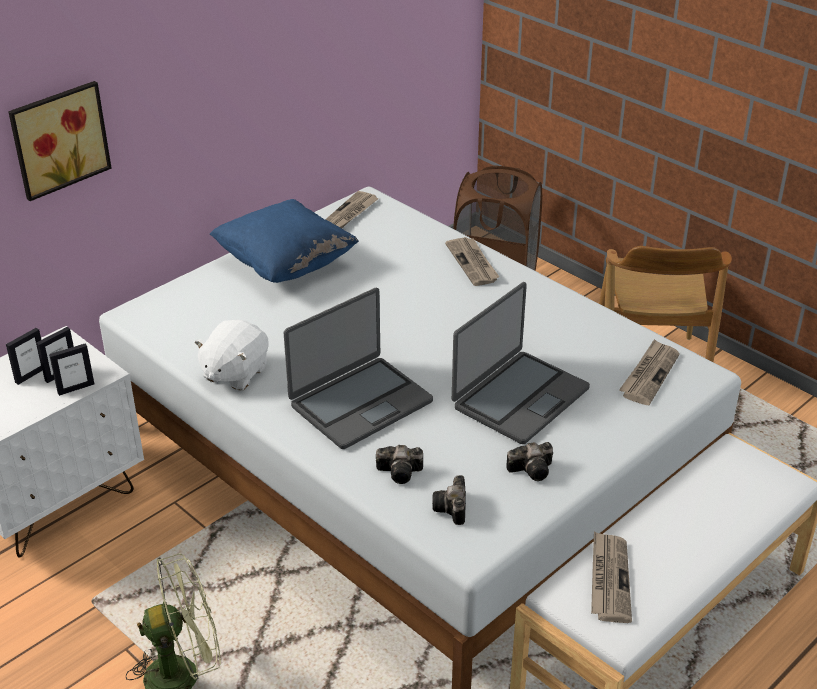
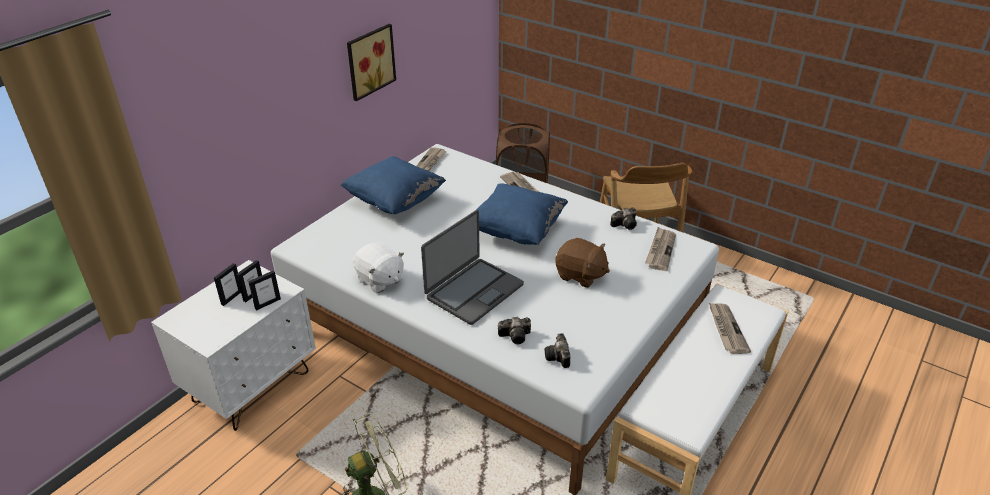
camera: 10 degrees left, 0 degrees up
picture [8,81,112,201] -> picture moved to [347,24,396,101]
white plush toy [194,320,268,391] -> white plush toy turned 60 degrees counterclockwise [353,242,404,293]
laptop [452,282,590,444] -> brown plush toy [555,238,610,288]
camera [506,442,553,481] -> camera moved to [610,207,637,230]
newspaper [591,531,632,623] -> newspaper moved to [709,303,751,354]
none -> blue pillow [476,184,568,245]

